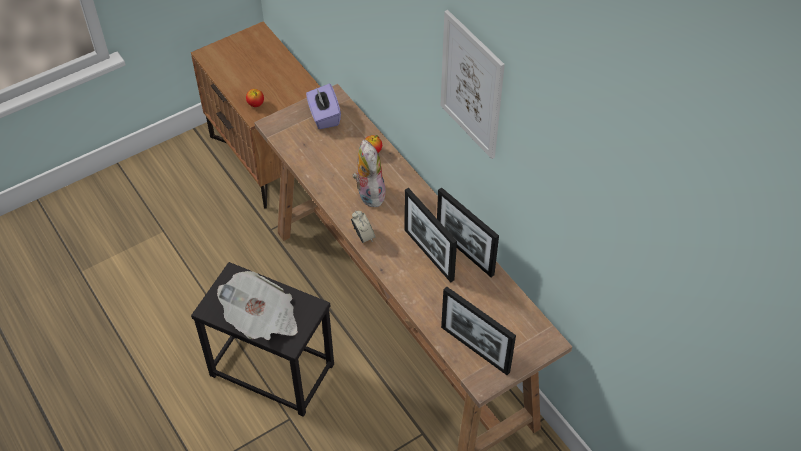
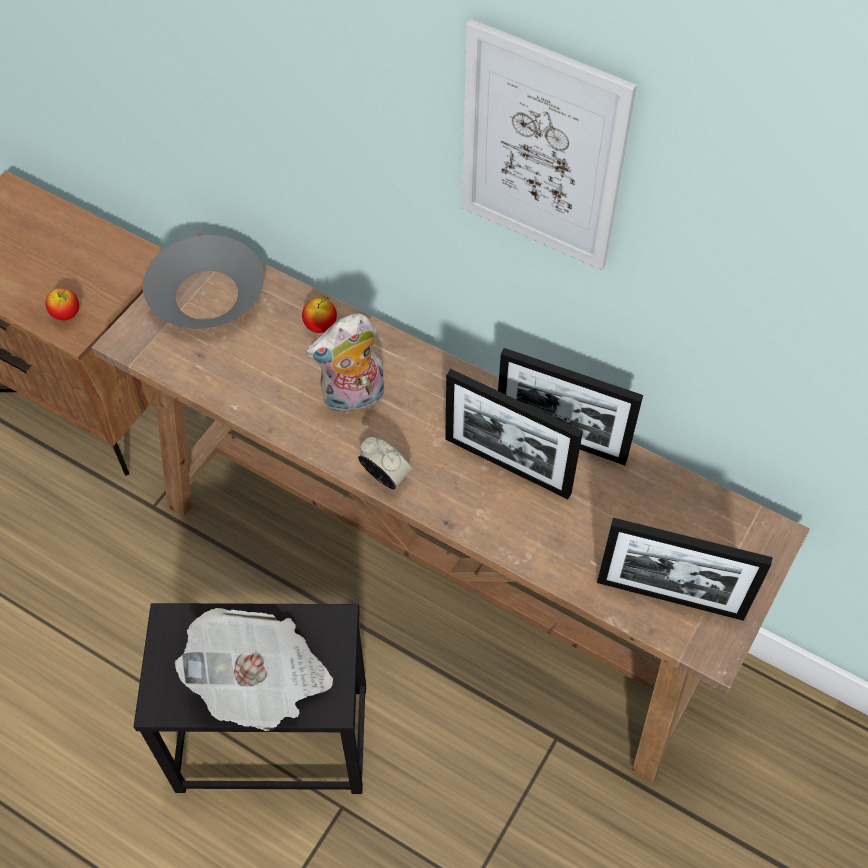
camera: 25 degrees left, 5 degrees up
purple tissue box [306,84,341,129] -> grey bowl [143,235,264,328]
plush toy [353,139,386,207] -> plush toy turned 75 degrees counterclockwise [306,313,384,415]

